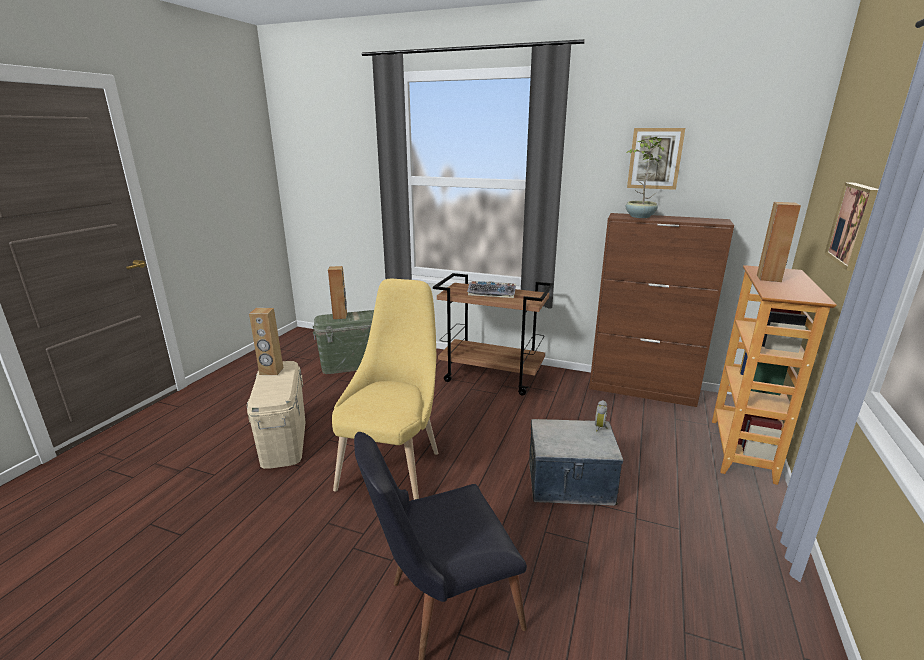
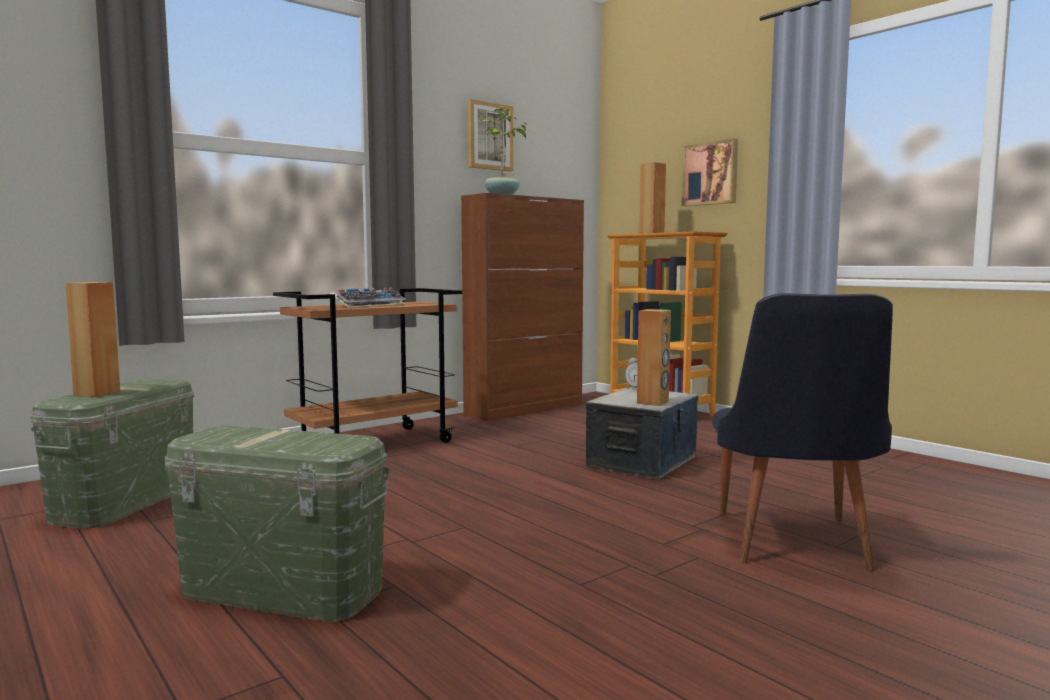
camera: 60 degrees left, 15 degrees down
beige storage box [247,361,306,469] -> green storage box [165,426,391,622]
brown speaker [249,308,283,375] -> brown speaker moved to [637,309,671,406]
yellow chair [332,279,438,500] -> none

